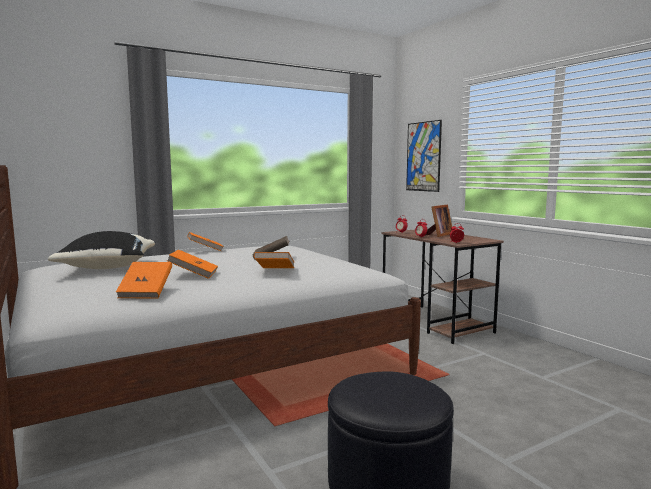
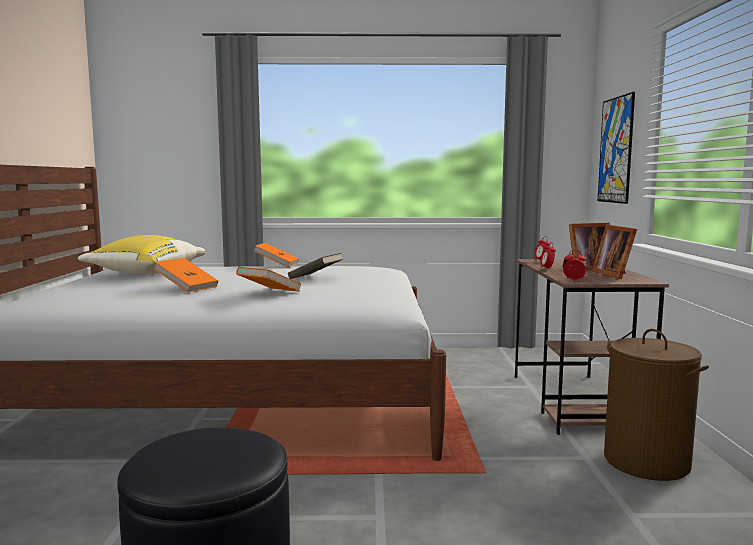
camera: 30 degrees right, 0 degrees up
black pillow [48,231,155,269] -> yellow pillow [78,235,206,274]
orange book [116,262,172,299] -> none
none -> picture frame [592,225,637,279]
none -> brown laundry basket [604,329,709,481]

